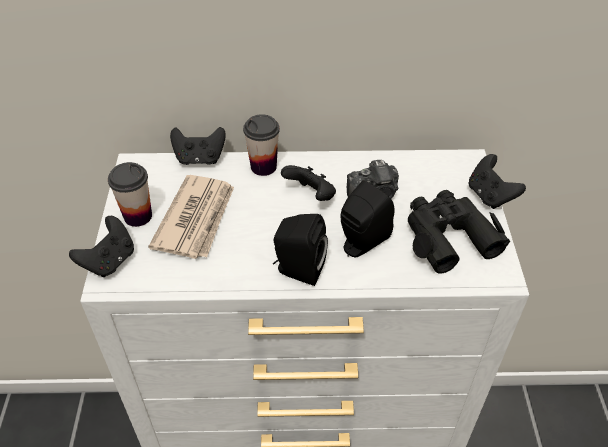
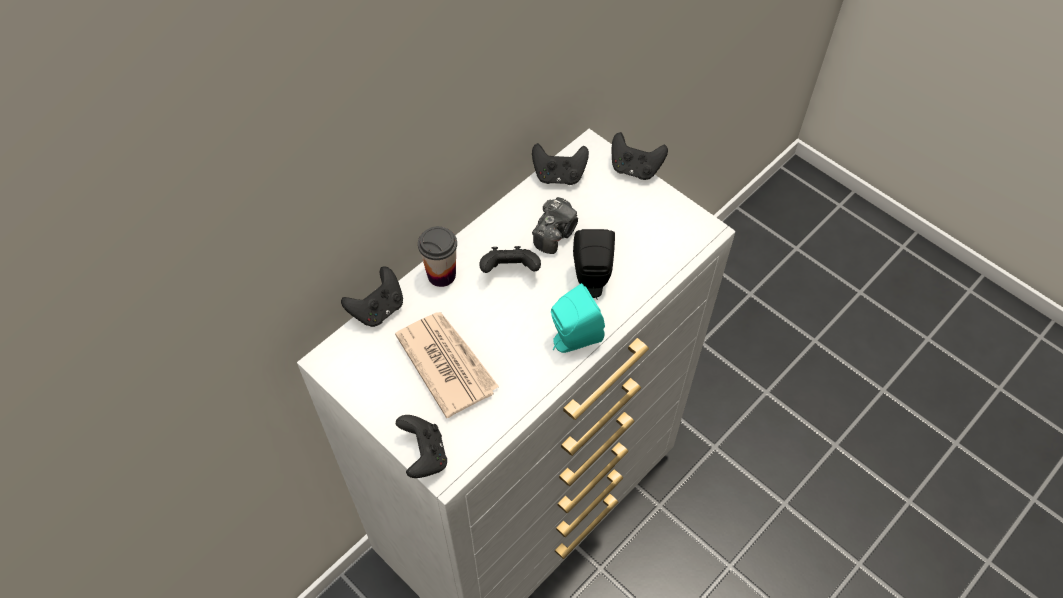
camera: 45 degrees left, 10 degrees up
cup [108,162,152,227] -> none
black speaker [273,214,328,286] -> turquoise speaker [551,283,605,353]
black binoculars [408,190,510,274] -> none
none -> black game controller [532,143,589,185]

